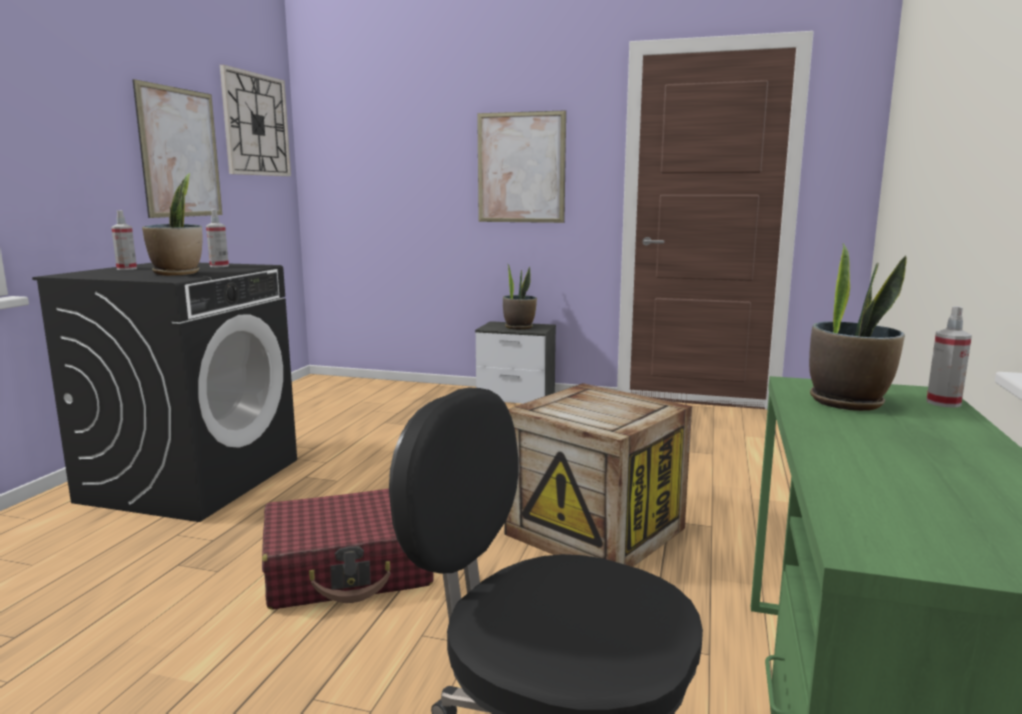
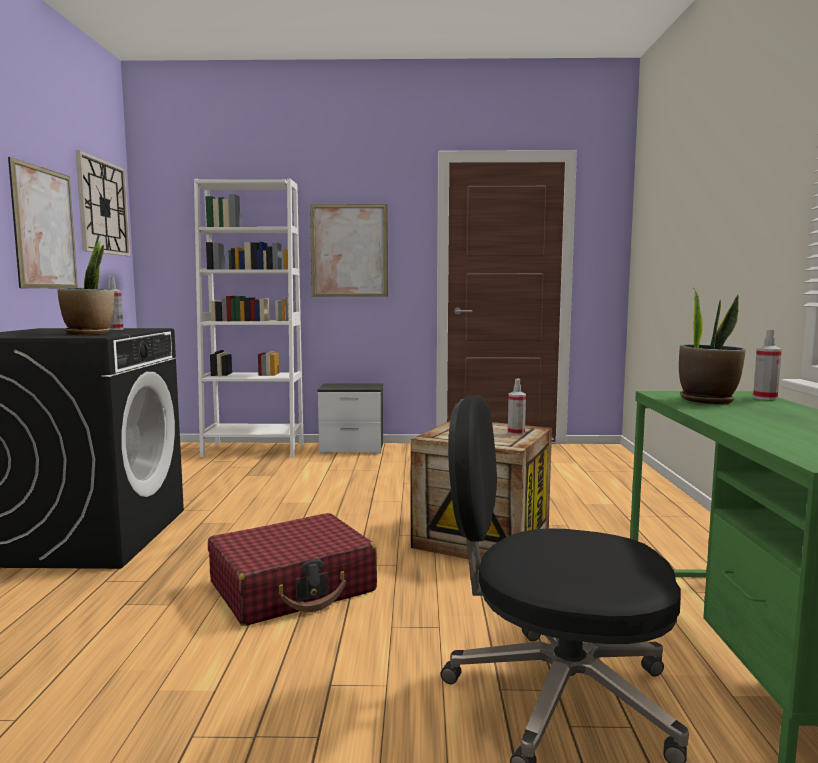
camera: 15 degrees left, 5 degrees down
spray bottle [111,210,137,270] -> spray bottle moved to [508,379,526,435]
potted plant [503,263,537,330] -> none
none -> white bookcase [194,178,304,457]

